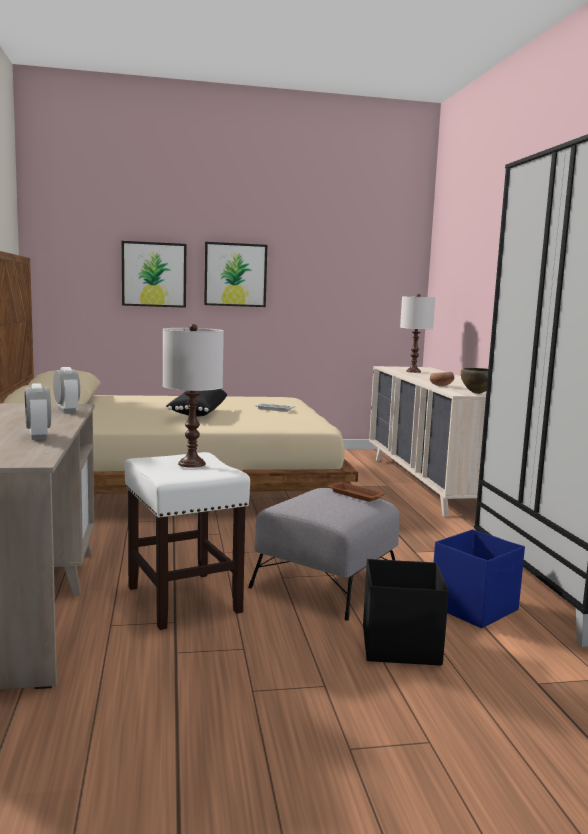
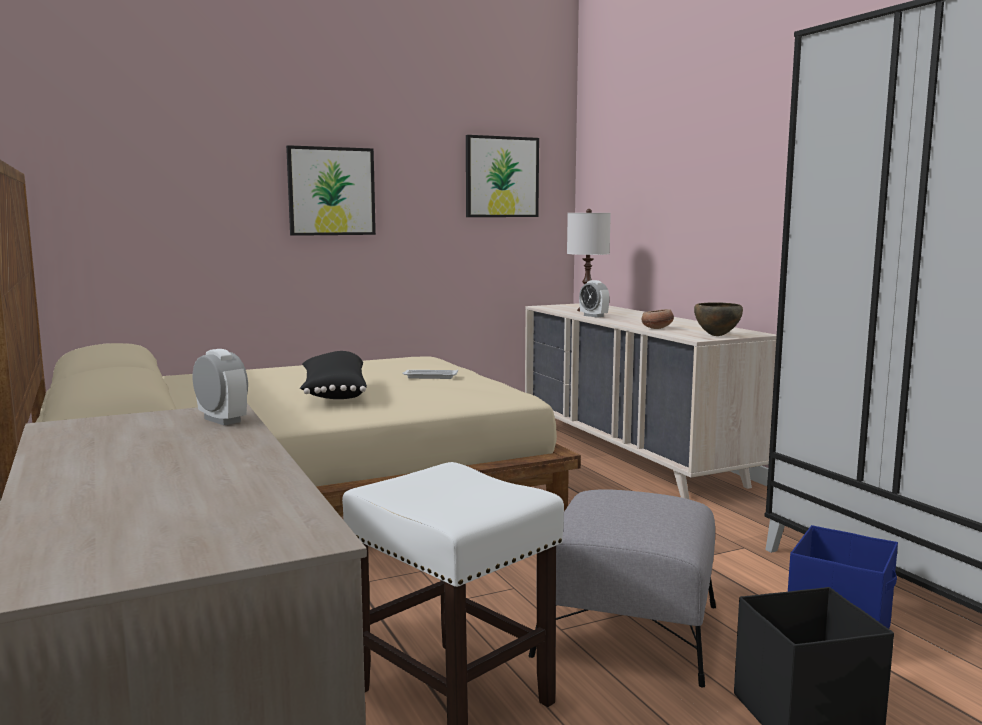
camera: 15 degrees left, 0 degrees up
alarm clock [25,383,51,440] -> alarm clock moved to [579,280,609,318]
picture [122,241,186,308] -> picture moved to [466,135,539,217]
white table lamp [163,324,224,468] -> none
brown tray [327,481,385,502] -> none

